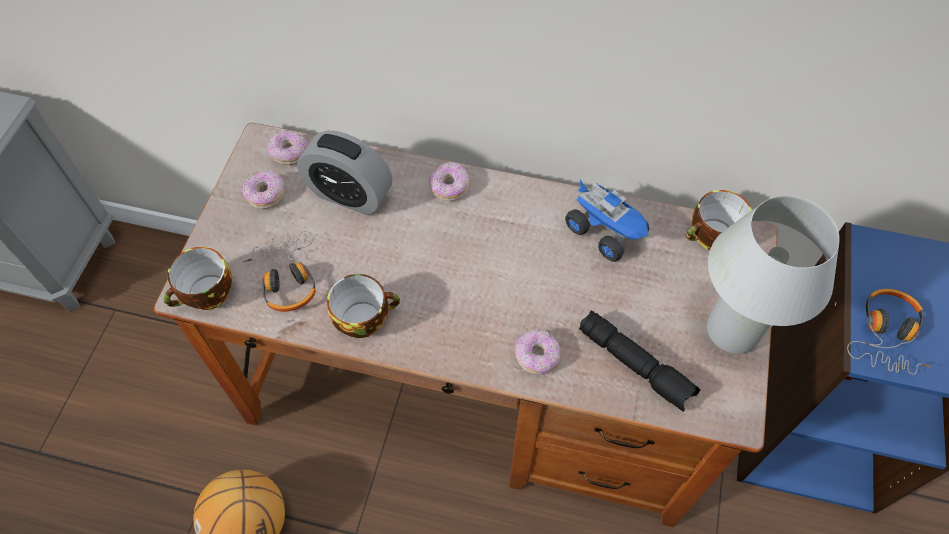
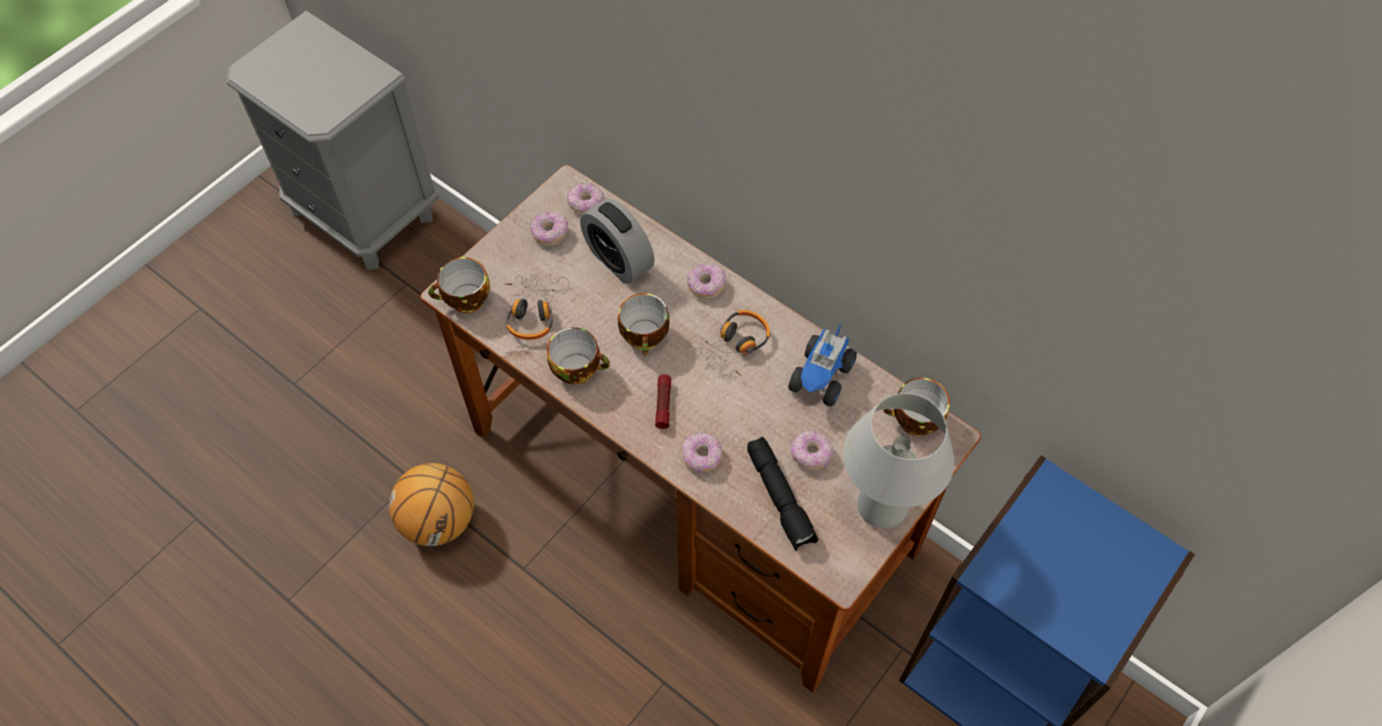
camera: 25 degrees right, 0 degrees up
toy truck [565,180,649,262] -> toy truck turned 45 degrees clockwise [788,324,857,406]
headphones [847,289,931,375] -> headphones moved to [687,310,770,376]
none -> cup [618,293,670,356]
none -> flashlight [655,374,671,429]
none -> donut [791,430,833,470]

